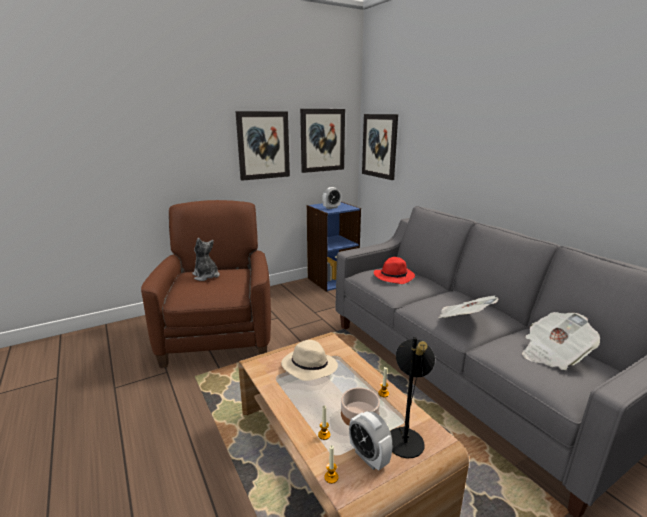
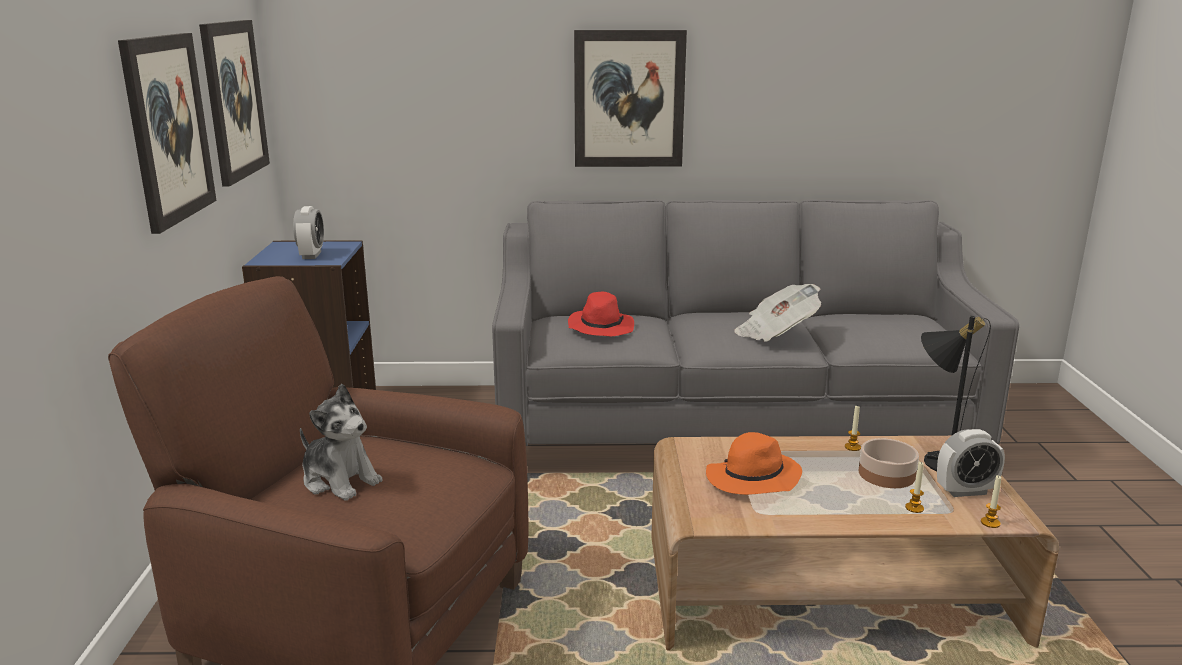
camera: 60 degrees left, 0 degrees up
plush toy [192,238,220,281] -> plush toy turned 135 degrees counterclockwise [300,384,383,501]
beige hat [281,340,338,381] -> orange hat [706,432,802,495]
picture [362,114,398,180] -> picture moved to [574,30,687,167]
newspaper [522,312,600,370] -> none

